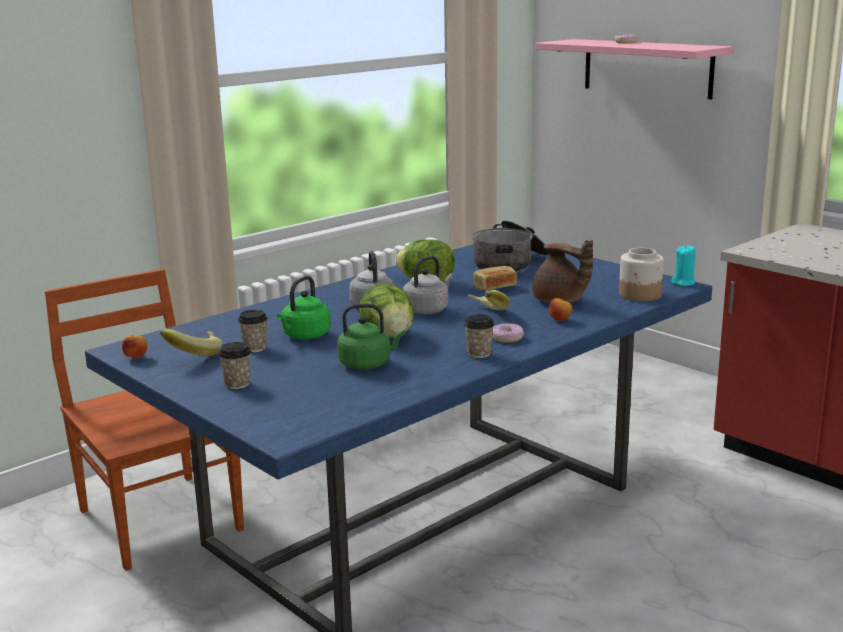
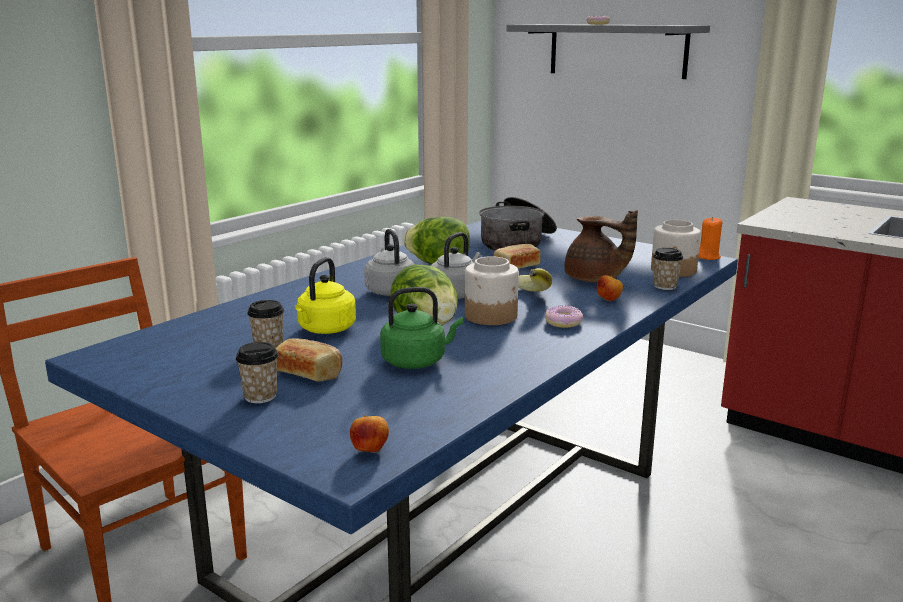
camera: 10 degrees left, 0 degrees up
apple [122,335,148,359] -> apple moved to [350,415,389,453]
banana [160,329,223,356] -> none
green kettle [277,276,331,339] -> yellow kettle [295,257,356,334]
cup [464,314,494,358] -> cup moved to [653,248,683,290]
pink shelf [535,39,734,99] -> grey shelf [506,24,710,79]
turquoise candle [671,245,696,286] -> orange candle [698,217,722,260]
none -> bread [275,338,343,381]
none -> jar [465,256,519,325]

